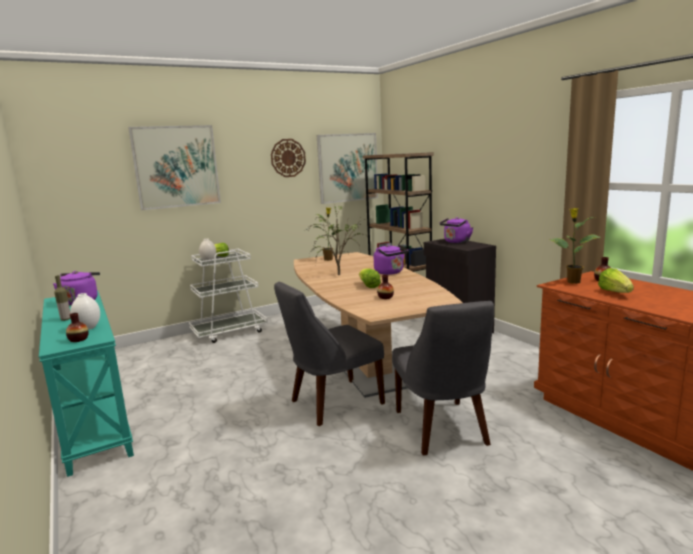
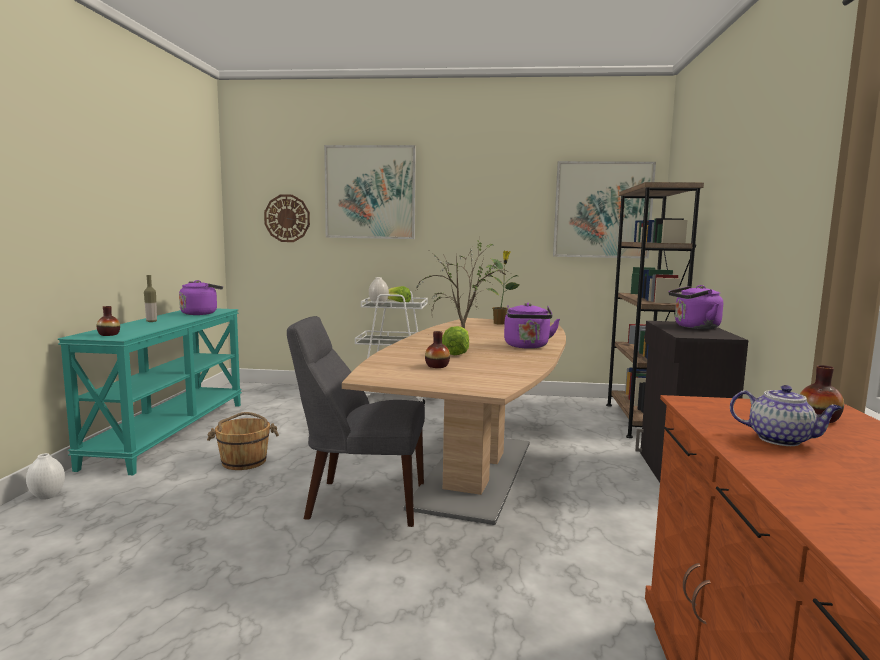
camera: 35 degrees right, 5 degrees down
white vase [70,293,100,330] -> white vase moved to [26,453,65,500]
wall clock [271,139,306,177] -> wall clock moved to [264,195,310,242]
grey chair [392,301,494,455] -> none
potted plant [549,208,601,284] -> none
lettuce [598,268,634,293] -> teapot [730,385,842,446]
none -> brown bucket [207,412,279,470]

